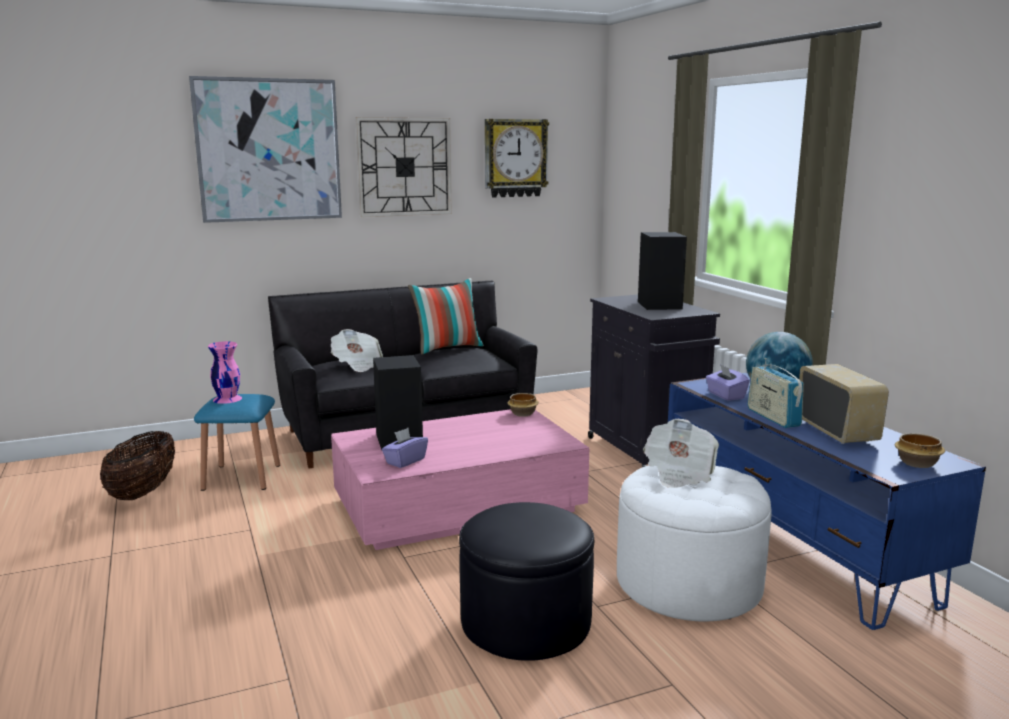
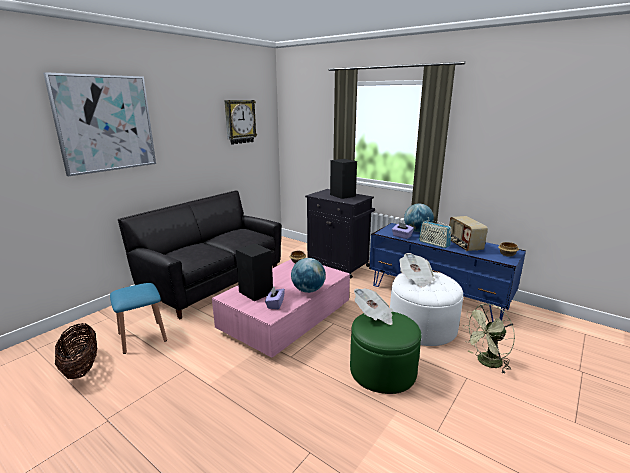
camera: 30 degrees left, 5 degrees up
pink vase [208,341,242,404] -> none
newspaper [331,329,383,372] -> newspaper moved to [354,288,393,325]
wall clock [355,117,452,217] -> none
pillow [408,278,484,355] -> none
black ottoman [459,502,594,661] -> green ottoman [350,312,421,394]
radio [799,364,889,444] -> radio turned 150 degrees counterclockwise [449,216,488,252]
none -> globe [291,258,326,293]
none -> green fan [462,304,515,374]

